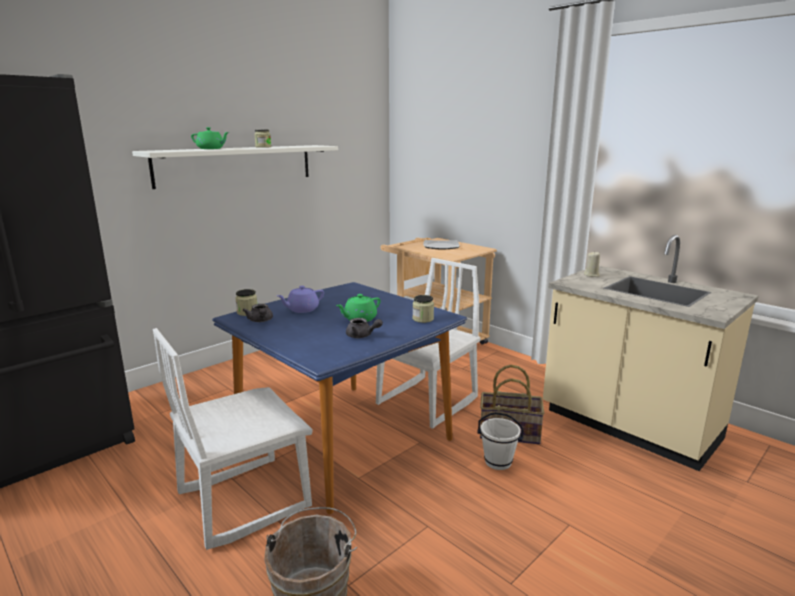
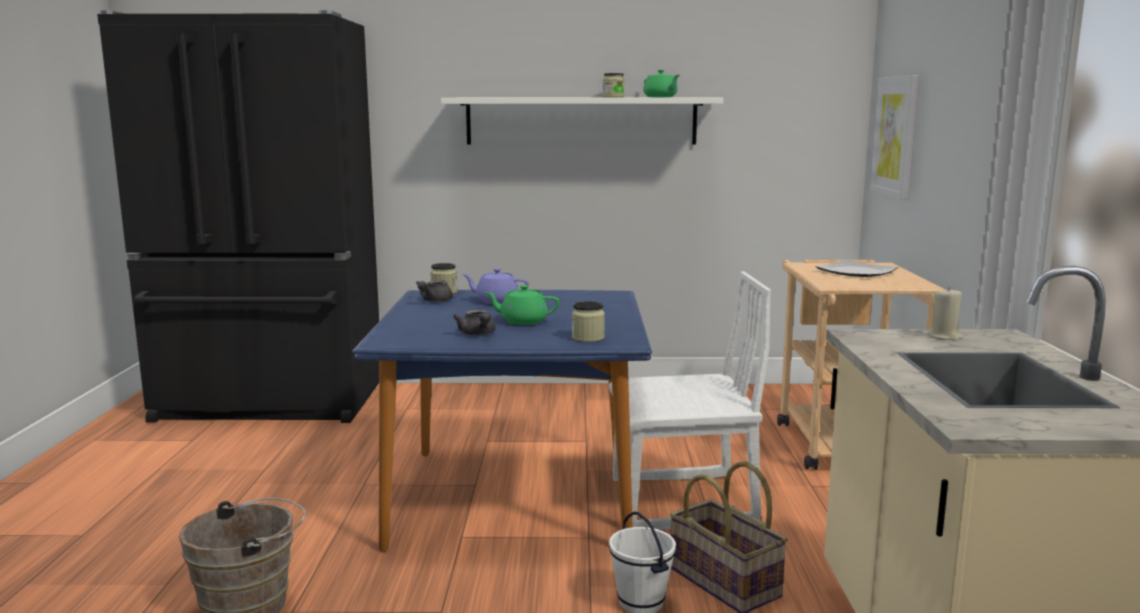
camera: 45 degrees right, 5 degrees down
white chair [153,328,313,550] -> none
green teapot [191,127,229,149] -> green teapot moved to [643,70,679,97]
none -> picture [870,75,919,199]

